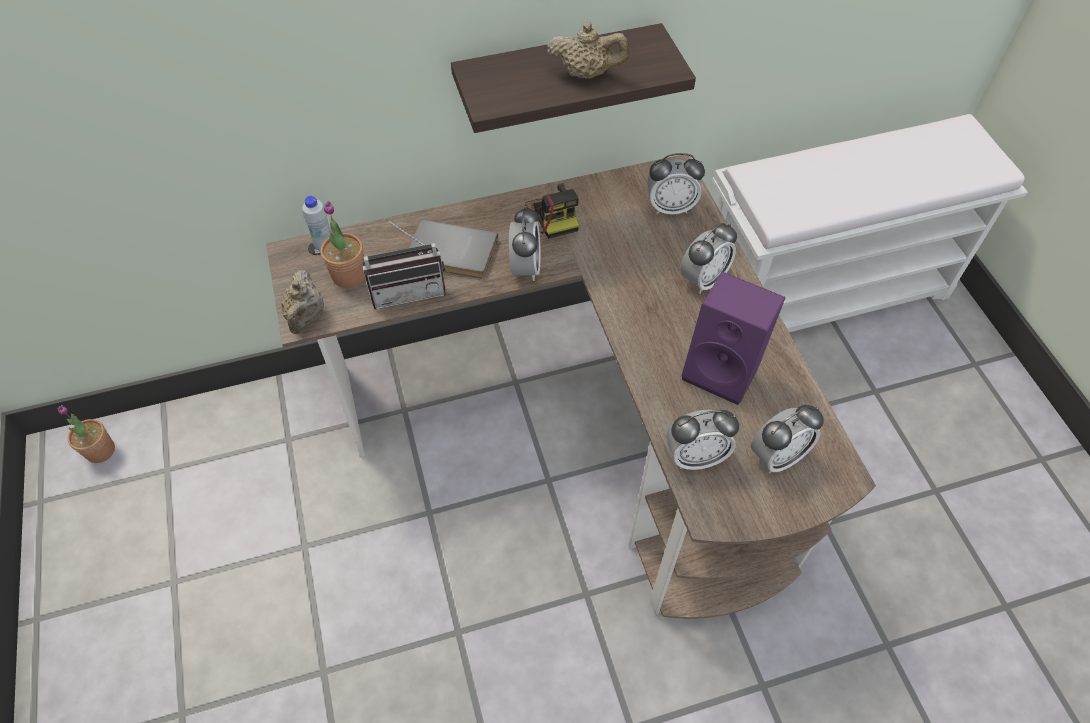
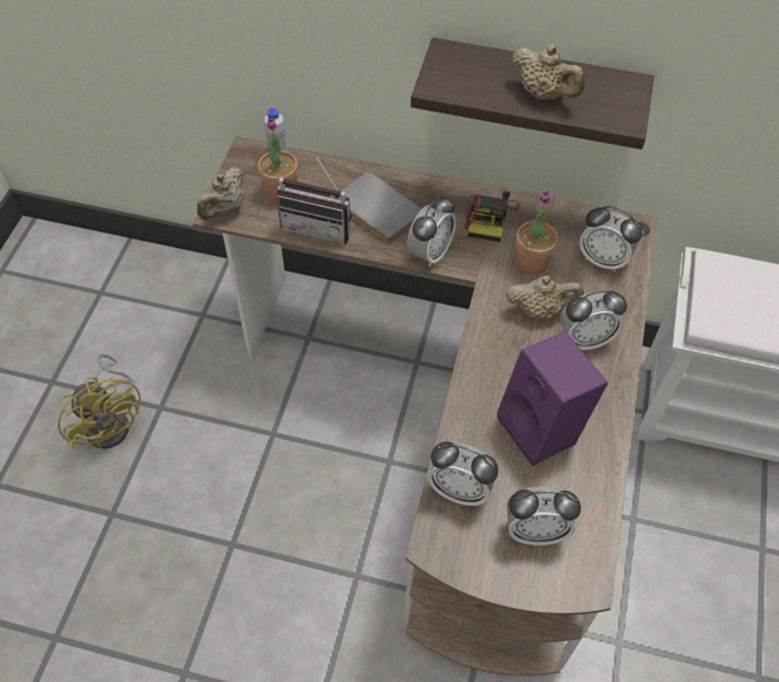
camera: 30 degrees right, 0 degrees up
potted plant [57,405,115,463] -> potted plant moved to [515,191,558,275]
none -> yellow fan [58,354,141,449]
none -> beige teapot [506,275,584,320]

